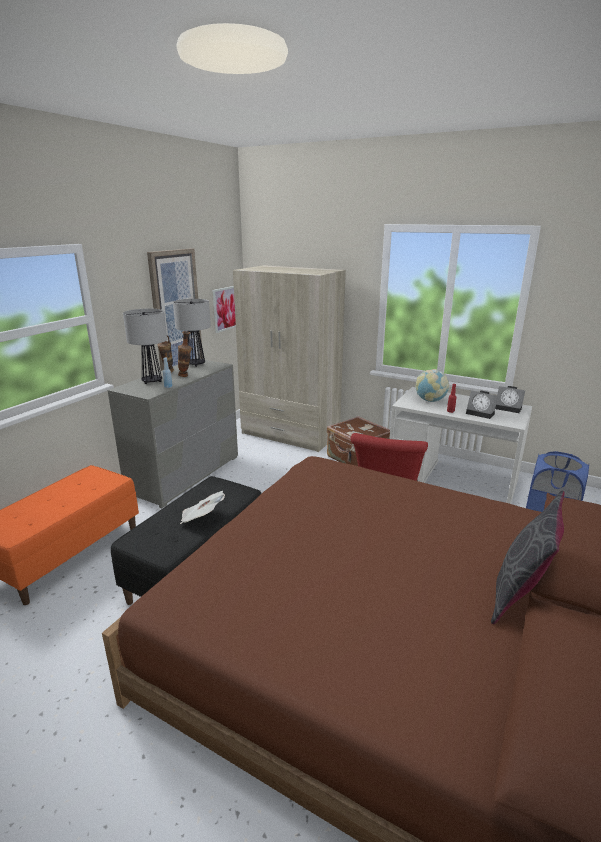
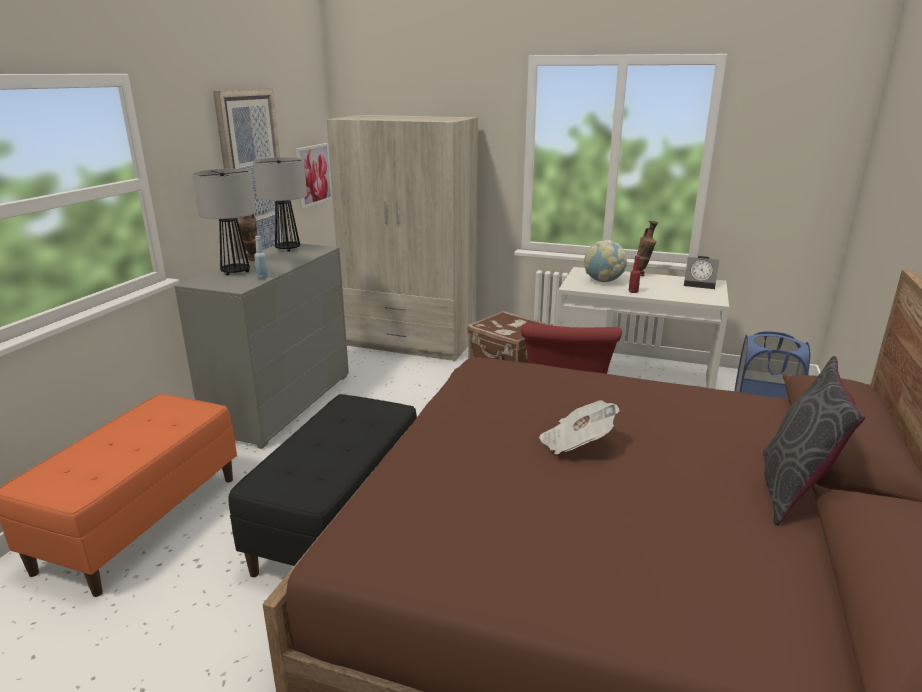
camera: 10 degrees left, 0 degrees up
vase [178,331,192,377] -> vase moved to [637,221,659,276]
newspaper [180,491,225,524] -> newspaper moved to [539,400,620,455]
alarm clock [466,391,498,419] -> none

